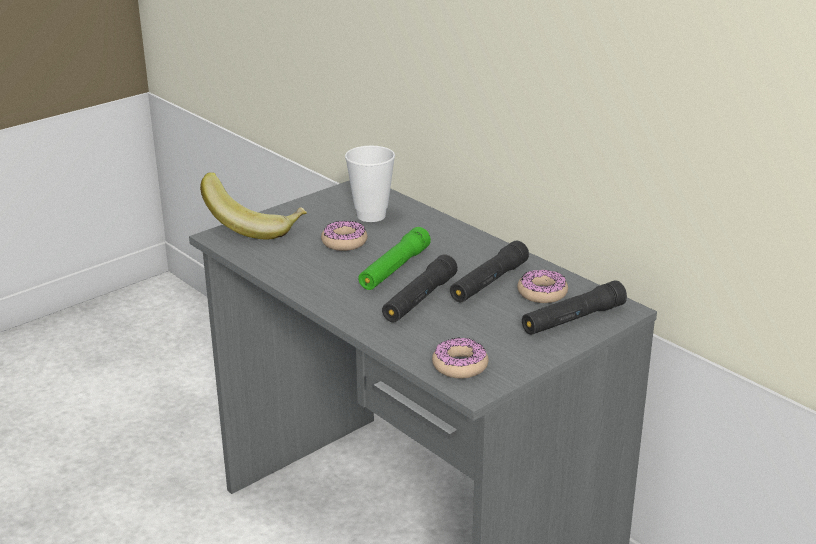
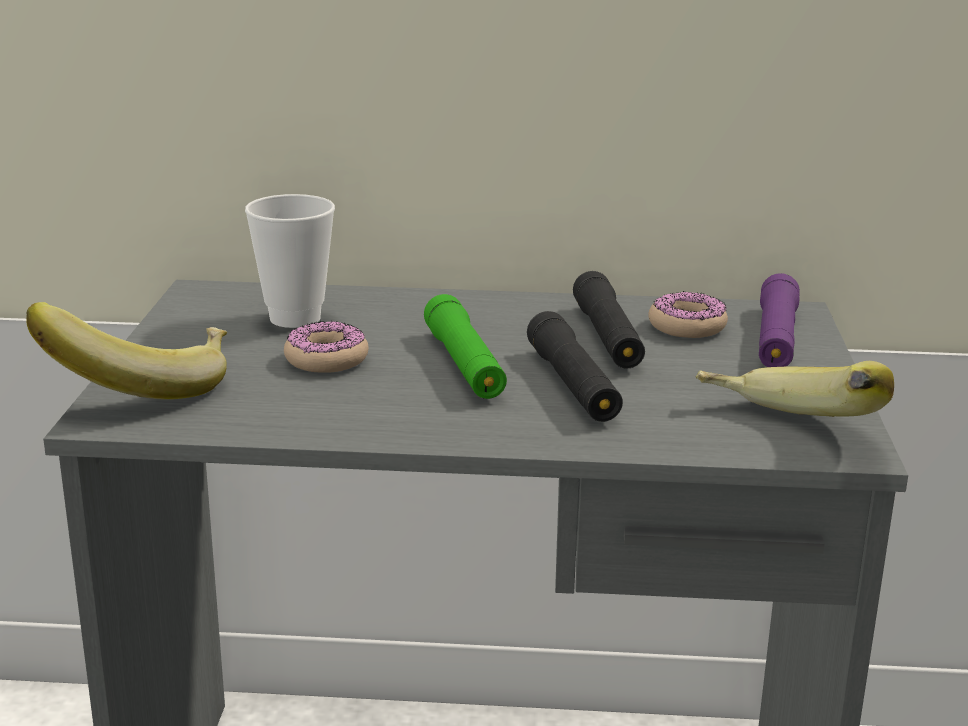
camera: 45 degrees left, 5 degrees down
donut [432,337,489,379] -> banana [696,361,894,417]
black flashlight [522,280,627,335] -> purple flashlight [759,273,800,367]

